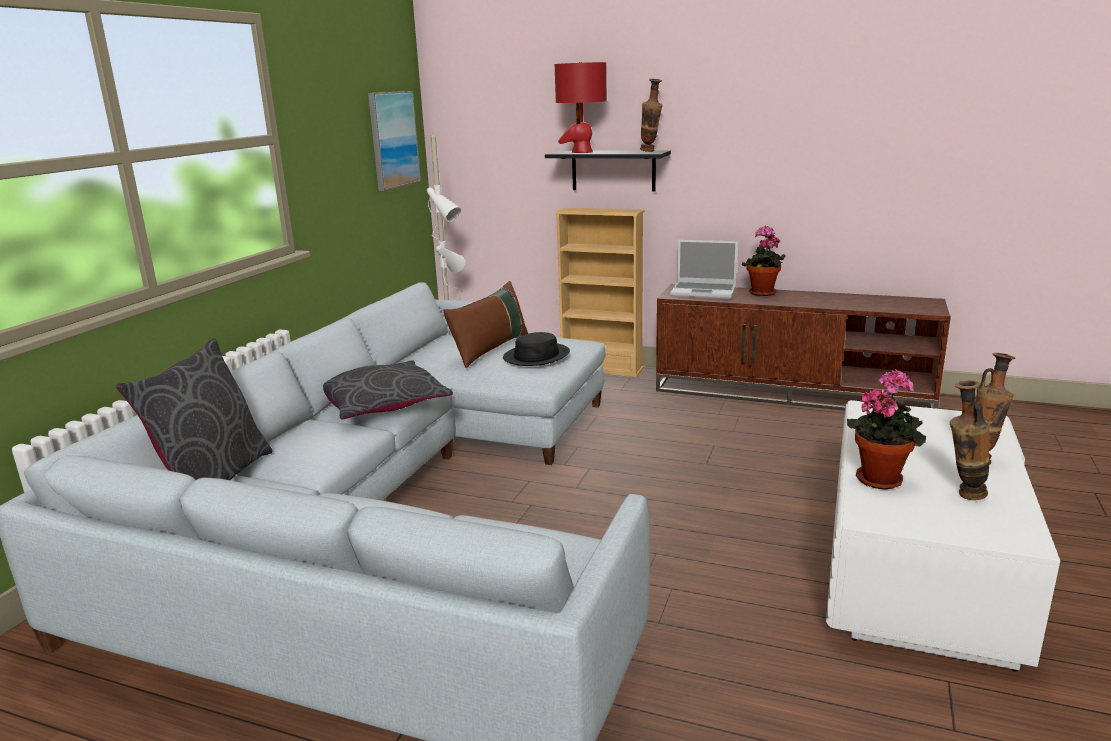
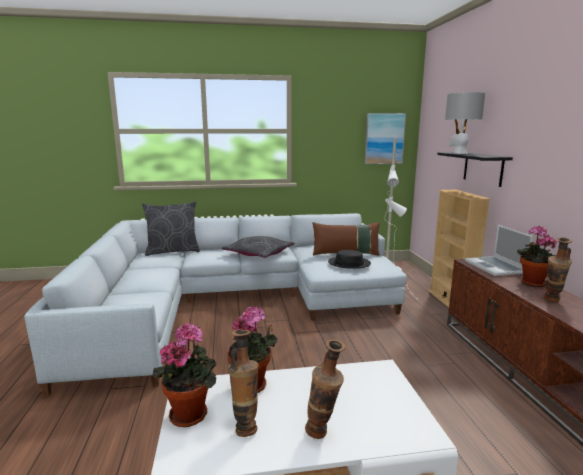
camera: 60 degrees right, 5 degrees down
red table lamp [555,62,607,153] -> grey table lamp [445,92,485,154]
vase [640,79,663,152] -> vase moved to [544,237,572,302]
none -> potted plant [153,323,216,427]

